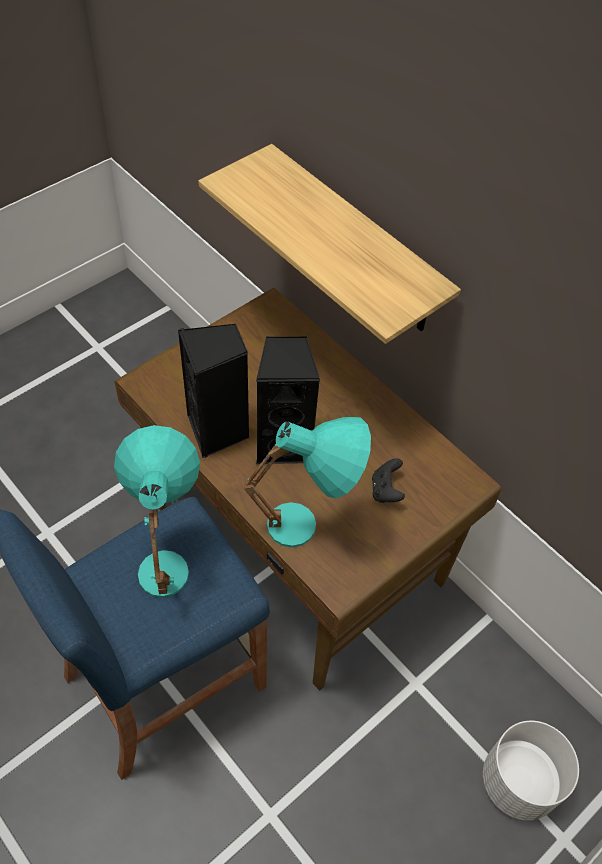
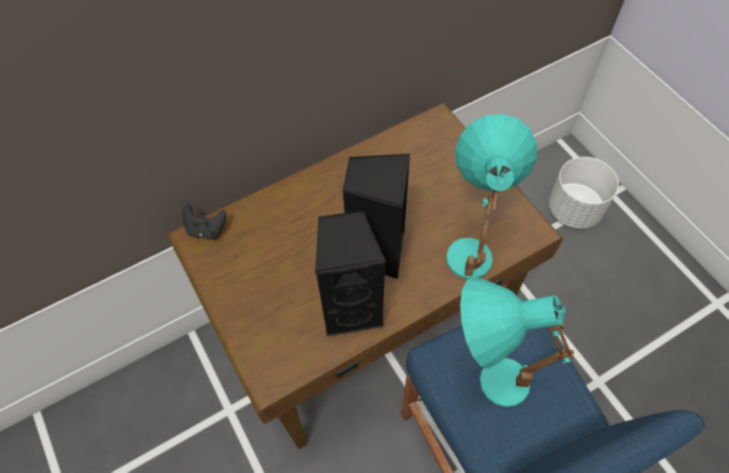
camera: 75 degrees left, 5 degrees up
shelf [198,144,461,344] -> none
black game controller [372,458,405,503] -> black game controller moved to [182,204,227,240]

